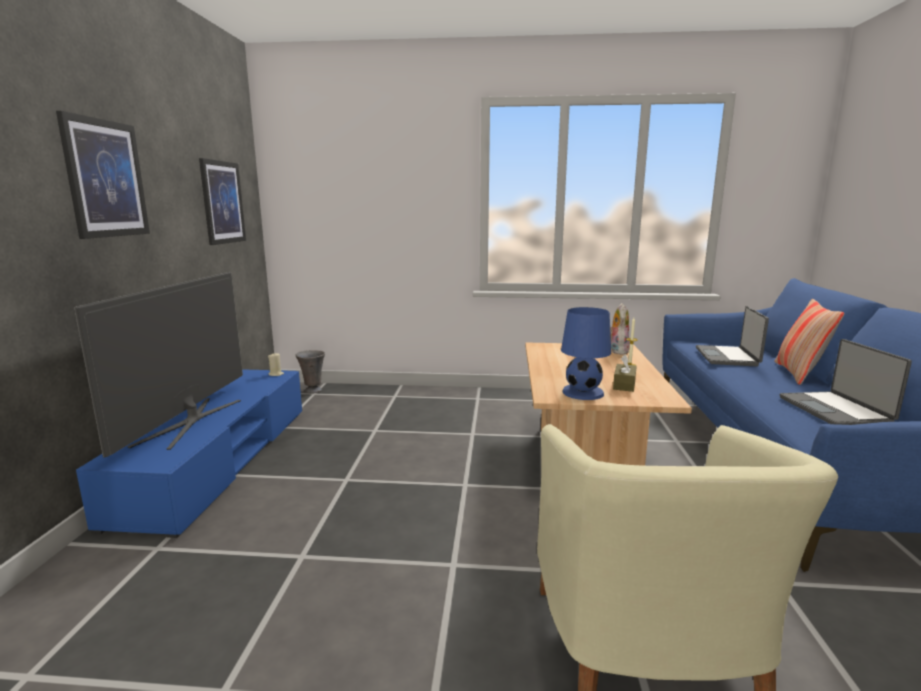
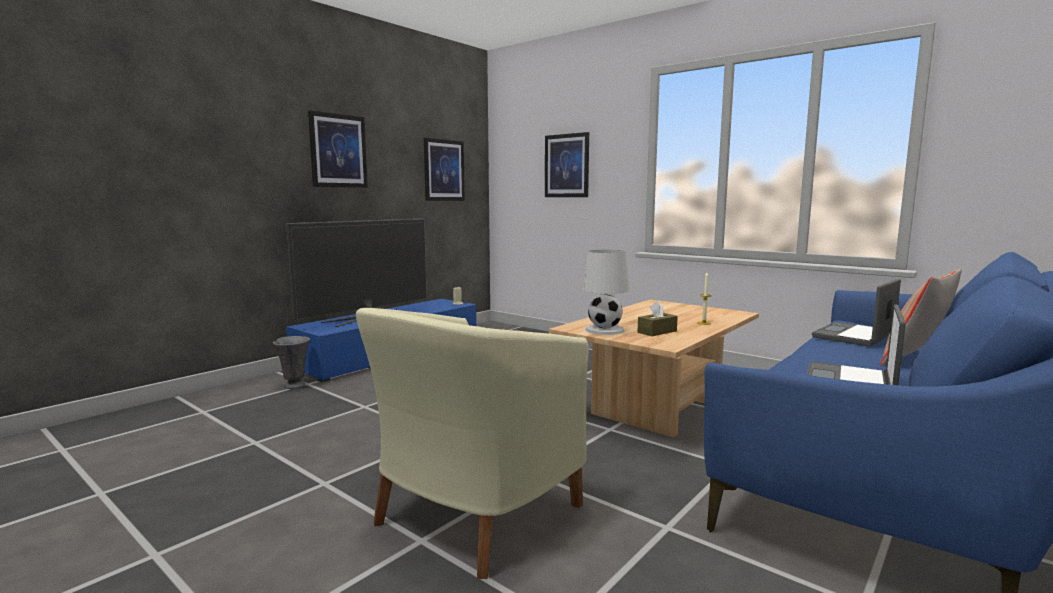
camera: 35 degrees right, 5 degrees down
grey vase [295,350,325,393] -> grey vase moved to [273,336,310,389]
blue table lamp [561,307,611,400] -> white table lamp [583,250,629,335]
plush toy [610,303,630,355] -> none
none -> picture [545,132,589,197]

